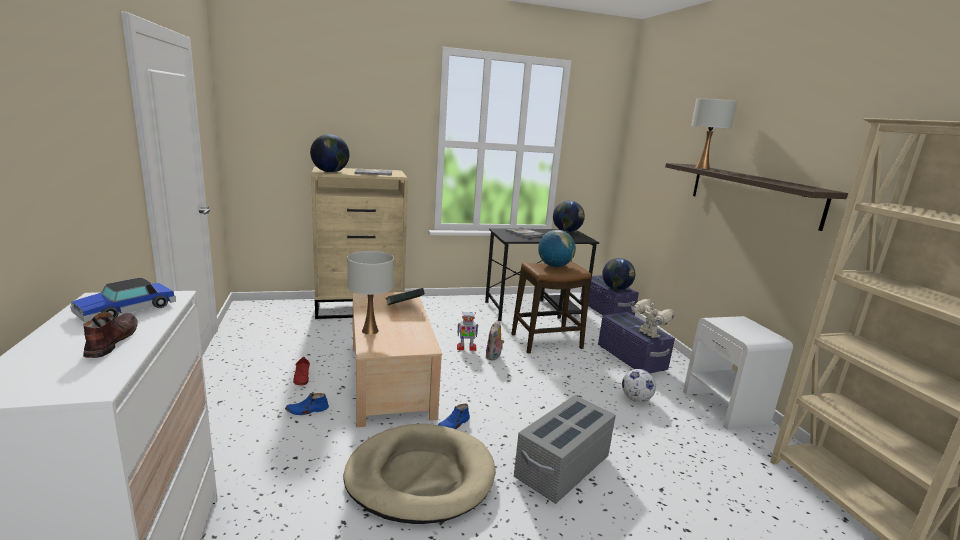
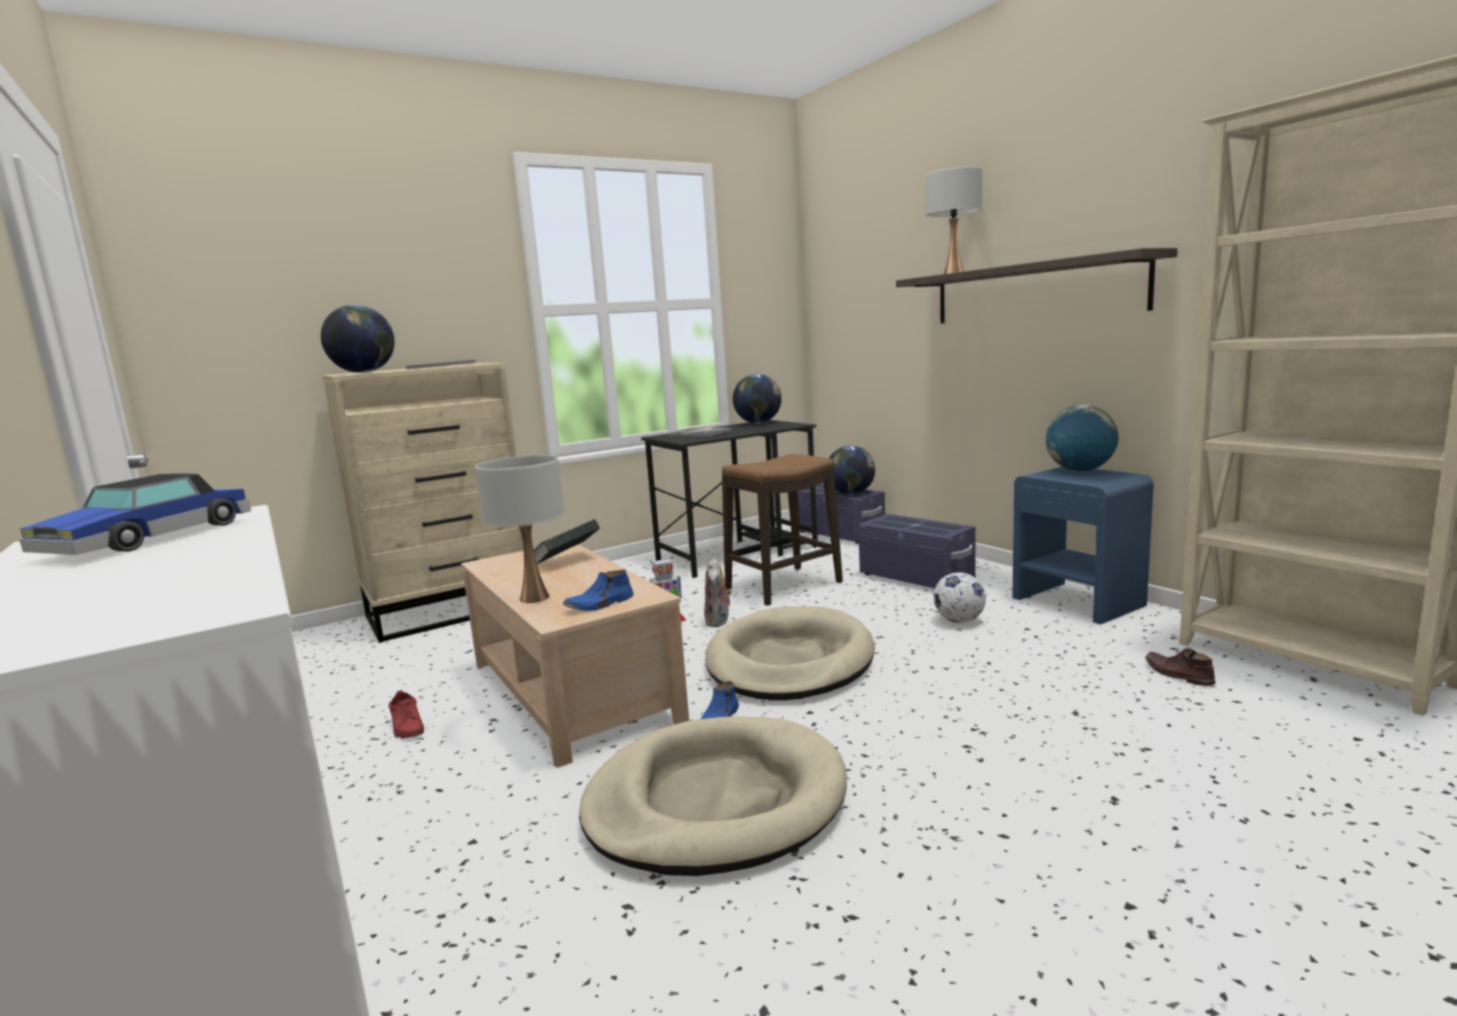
camera: 15 degrees left, 5 degrees down
brown shoe [83,312,137,358] -> brown shoe moved to [1145,648,1215,686]
blue shoe [285,393,329,415] -> blue shoe moved to [563,569,634,611]
grey storage box [514,395,616,504] -> none
globe [538,230,576,267] -> globe moved to [1045,404,1119,472]
toy robot [631,299,675,338] -> none
white nightstand [683,316,793,430] -> blue nightstand [1012,467,1154,625]
none -> beige dog bed [705,606,875,700]

